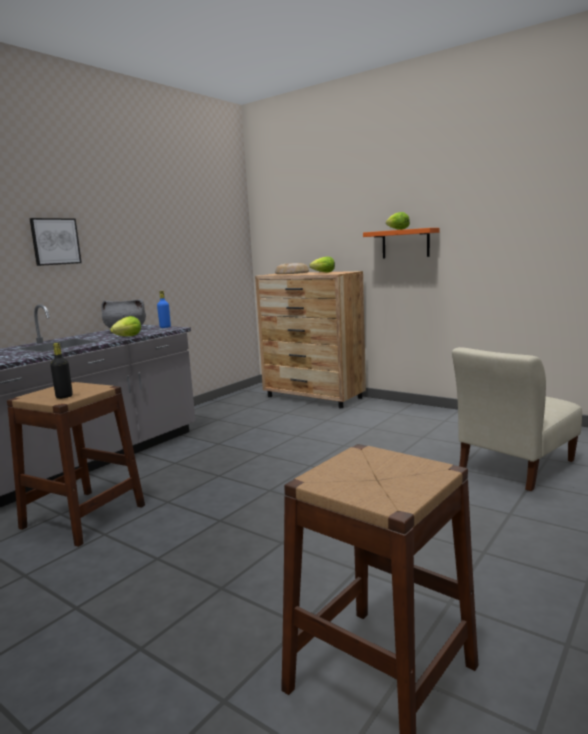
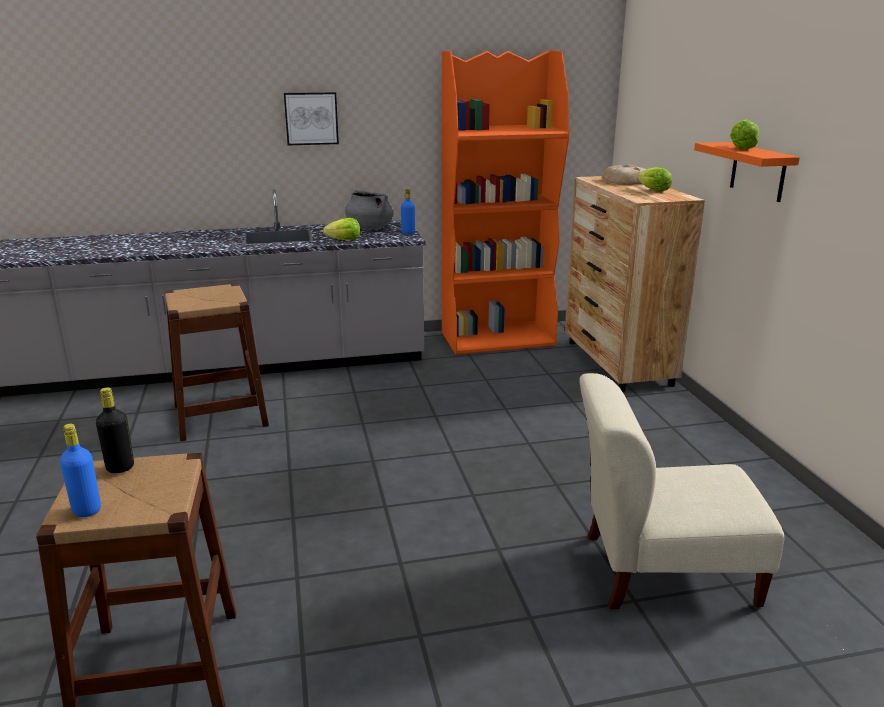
camera: 40 degrees right, 10 degrees up
black bottle [50,343,73,399] -> black bottle moved to [96,387,134,473]
none -> blue bottle [60,424,101,517]
none -> orange bookcase [442,51,569,354]

